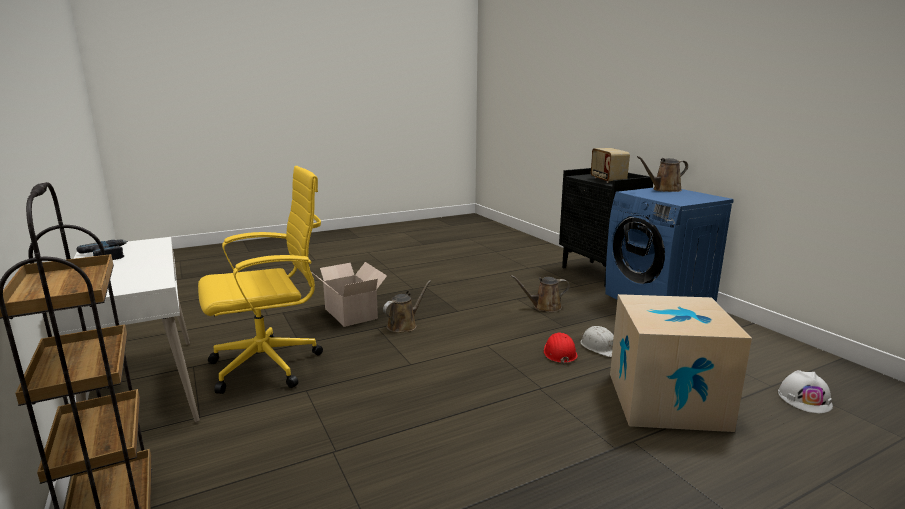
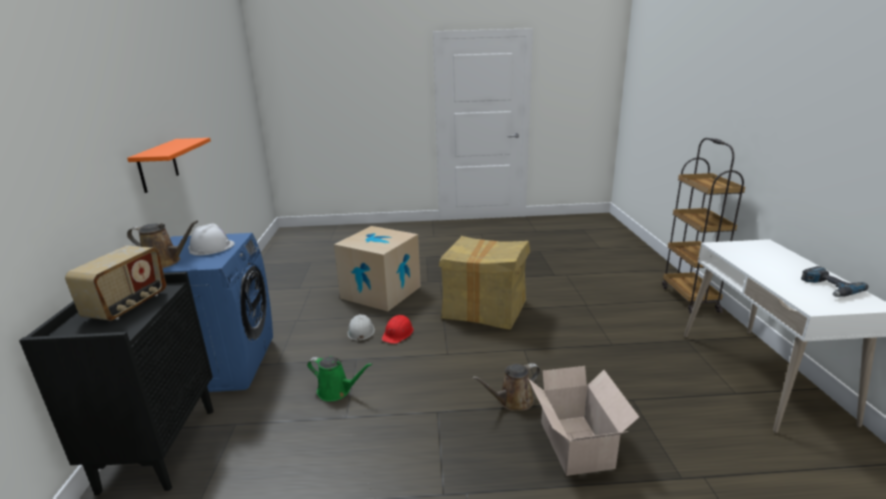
camera: 155 degrees left, 5 degrees up
yellow office chair [198,166,323,394] -> none
brown watering can [511,275,570,312] -> green watering can [307,356,373,401]
white hard hat [778,370,833,413] -> white hard hat moved to [188,223,235,255]
none -> orange shelf [127,138,211,193]
none -> cardboard box [439,236,530,330]

